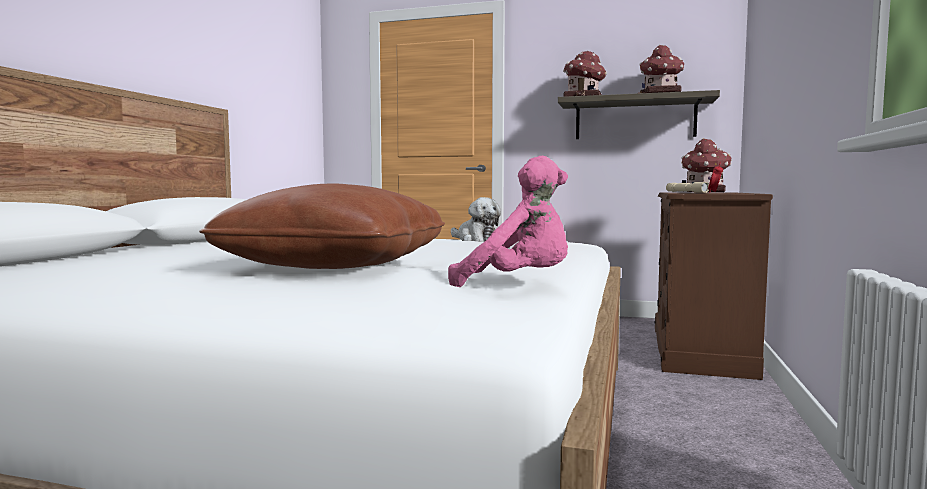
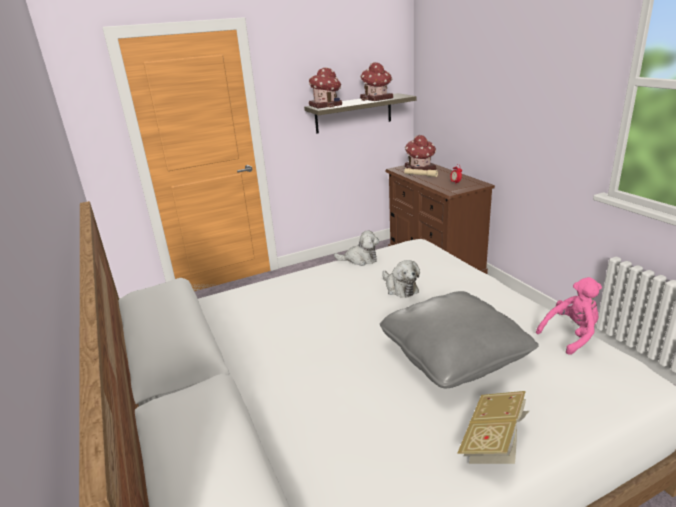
camera: 40 degrees left, 20 degrees up
brown pillow [199,184,445,269] -> grey pillow [380,291,539,388]
none -> plush toy [382,260,420,298]
none -> book [457,391,529,464]

